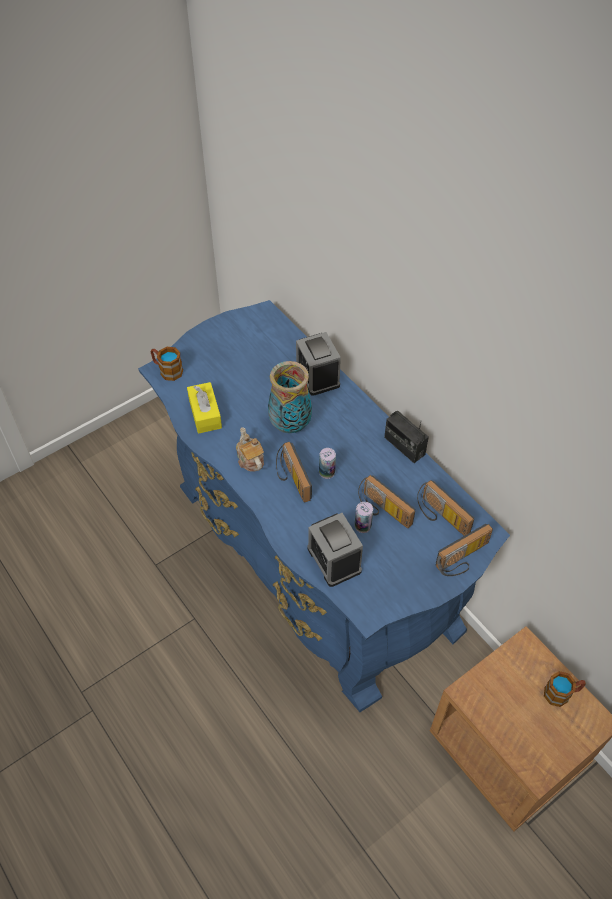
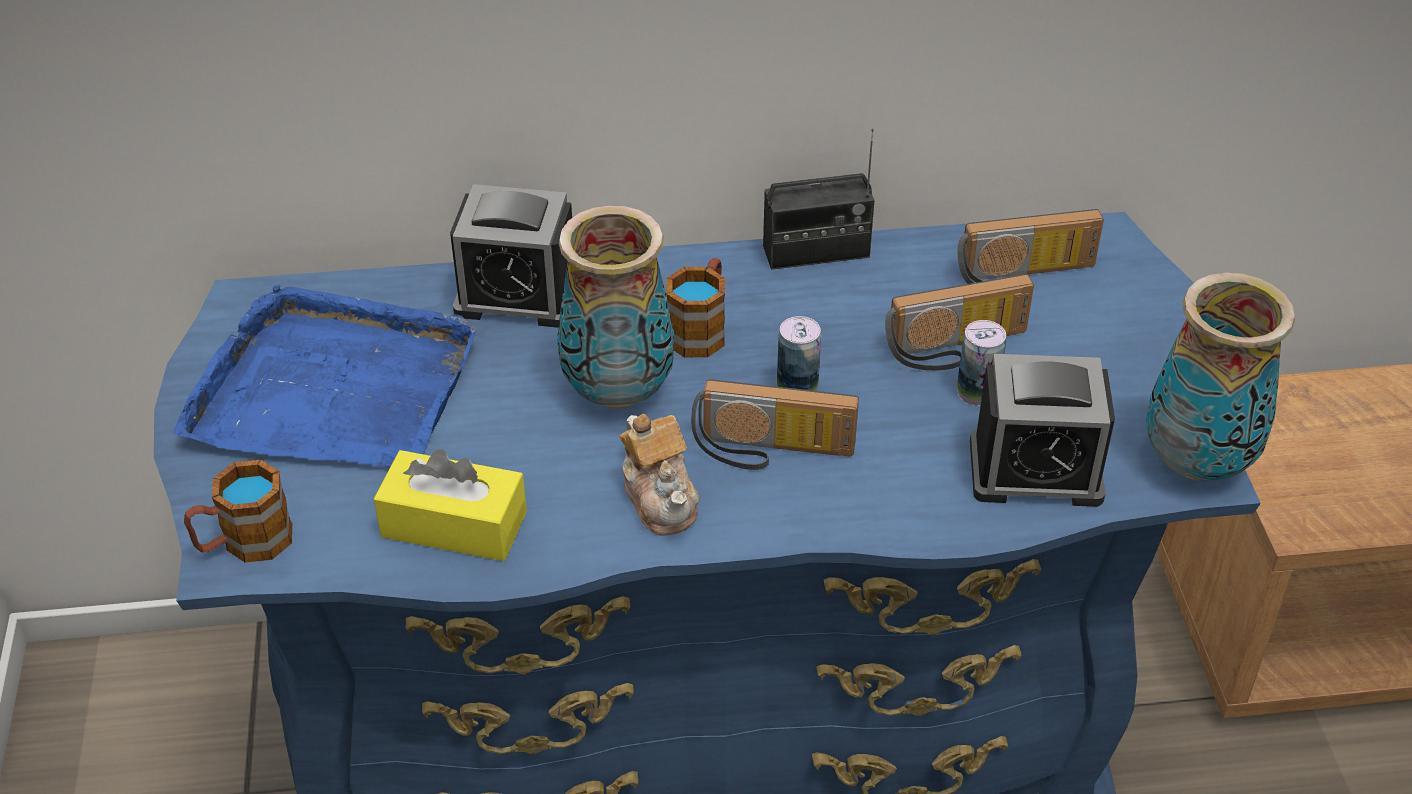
camera: 60 degrees left, 10 degrees down
teapot [236,427,264,472] -> teapot turned 120 degrees counterclockwise [619,414,700,536]
radio [435,524,493,576] -> none
mug [544,671,586,707] -> mug moved to [666,258,725,357]
none -> blue tray [173,284,477,467]
none -> vase [1146,273,1295,481]

